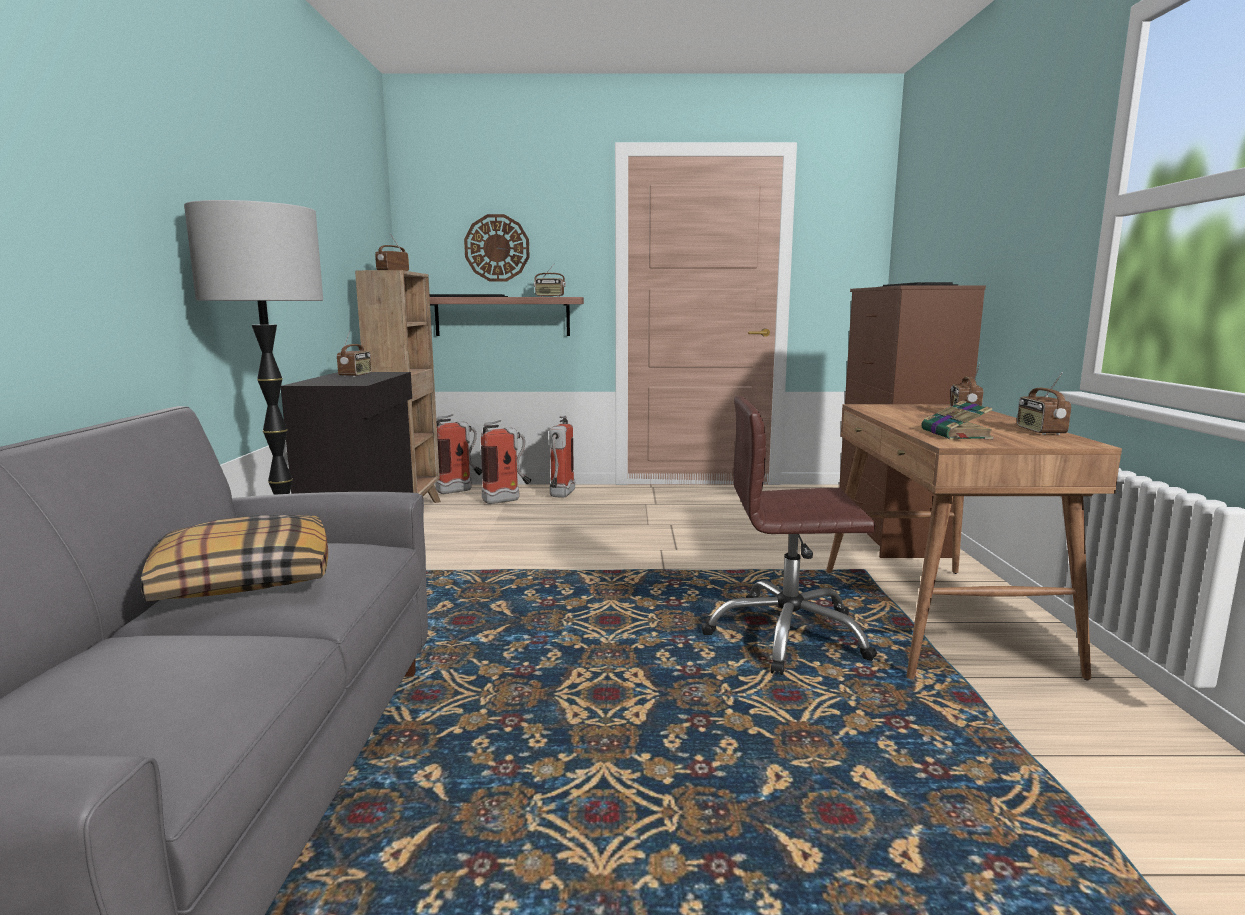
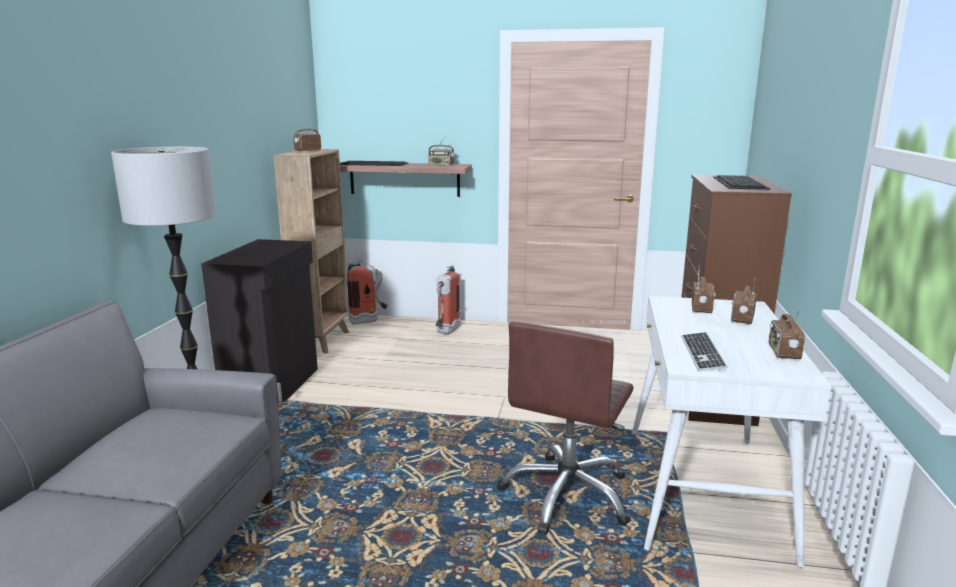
camera: 10 degrees right, 5 degrees up
pillow [140,515,328,602] -> none
radio [337,331,372,377] -> radio moved to [692,265,716,314]
wall clock [464,214,530,282] -> none
fire extinguisher [481,420,531,504] -> none
brown office chair [702,396,877,675] -> brown office chair turned 75 degrees counterclockwise [497,322,634,535]
brown desk [826,404,1122,681] -> white desk [632,296,832,568]
book [921,400,993,440] -> keyboard [681,332,728,372]

